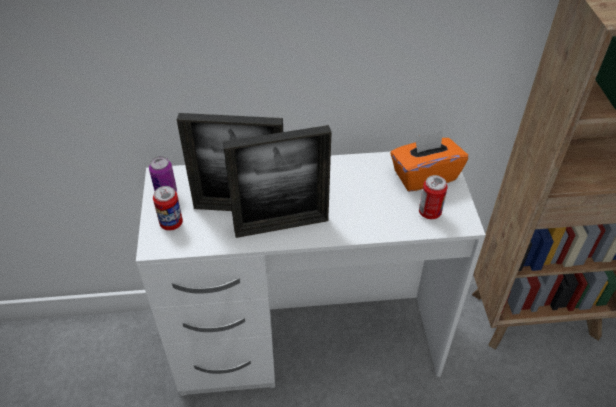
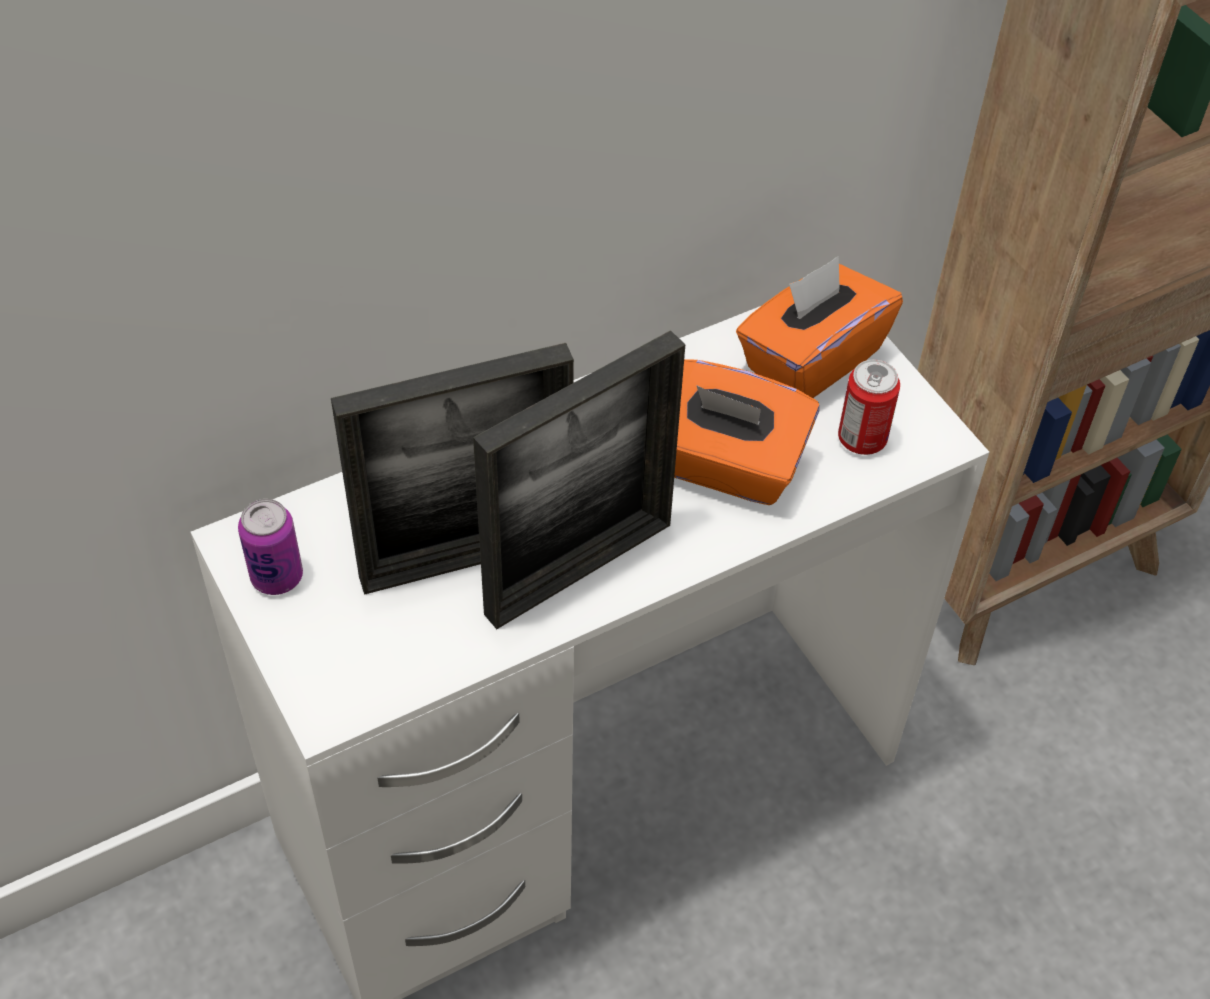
camera: 25 degrees left, 5 degrees up
can [153,186,183,231] -> none
none -> orange tissue box [674,359,819,505]

